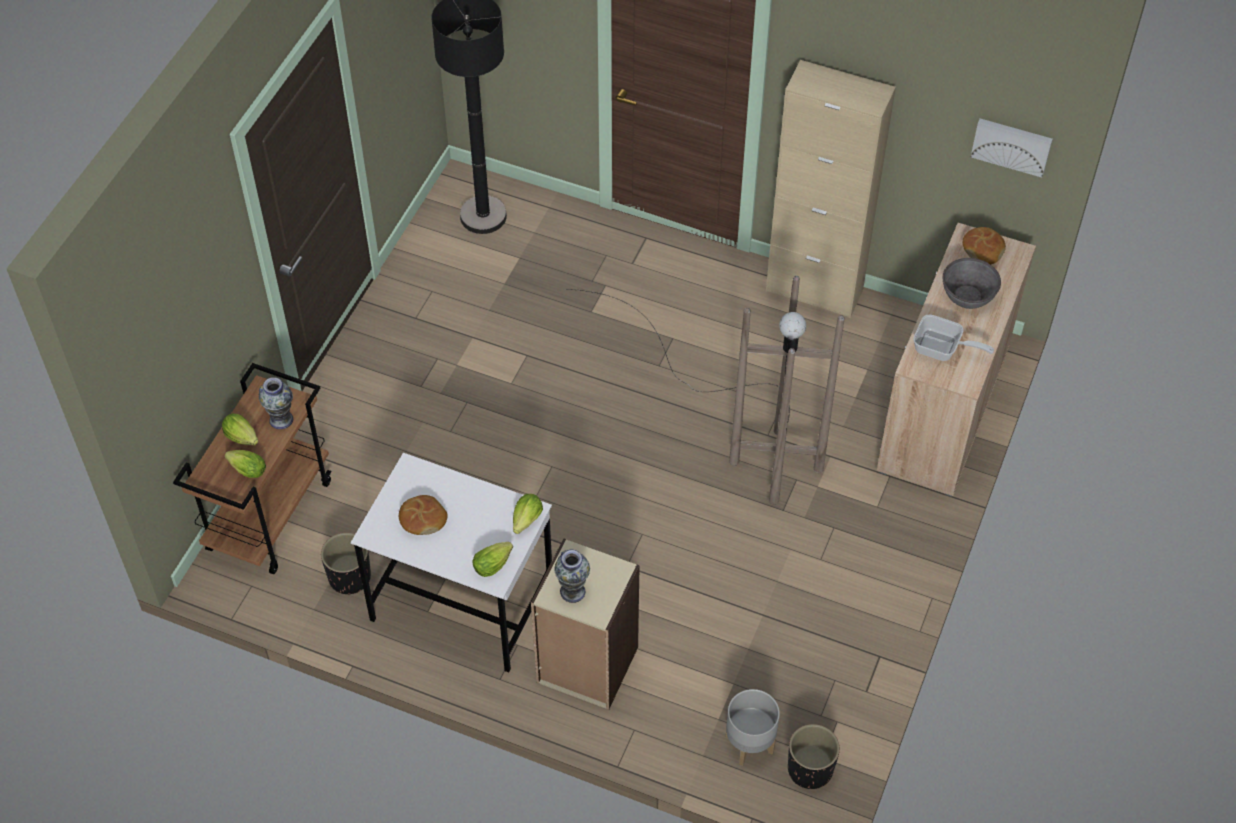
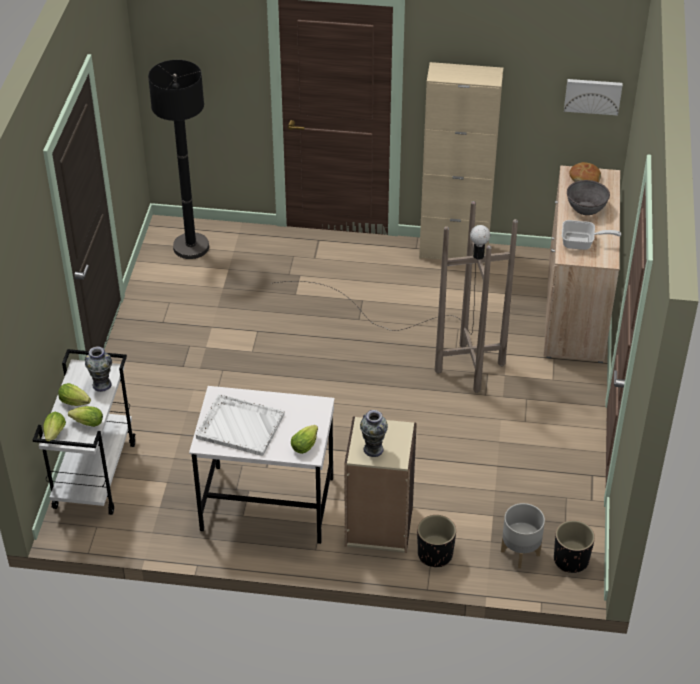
camera: 15 degrees left, 10 degrees down
brown cart [173,363,332,574] -> white cart [33,349,135,515]
black planter [321,533,371,595] -> black planter moved to [417,515,456,567]
bread [399,495,447,535] -> white tray [196,394,285,456]
lettuce [513,494,543,534] -> lettuce moved to [44,412,66,441]

